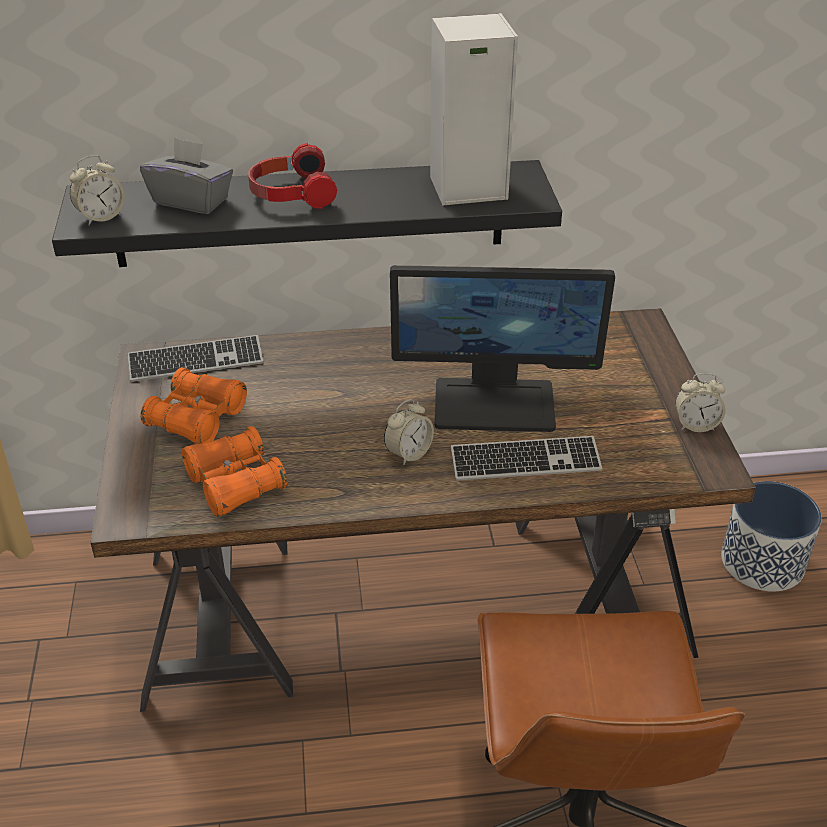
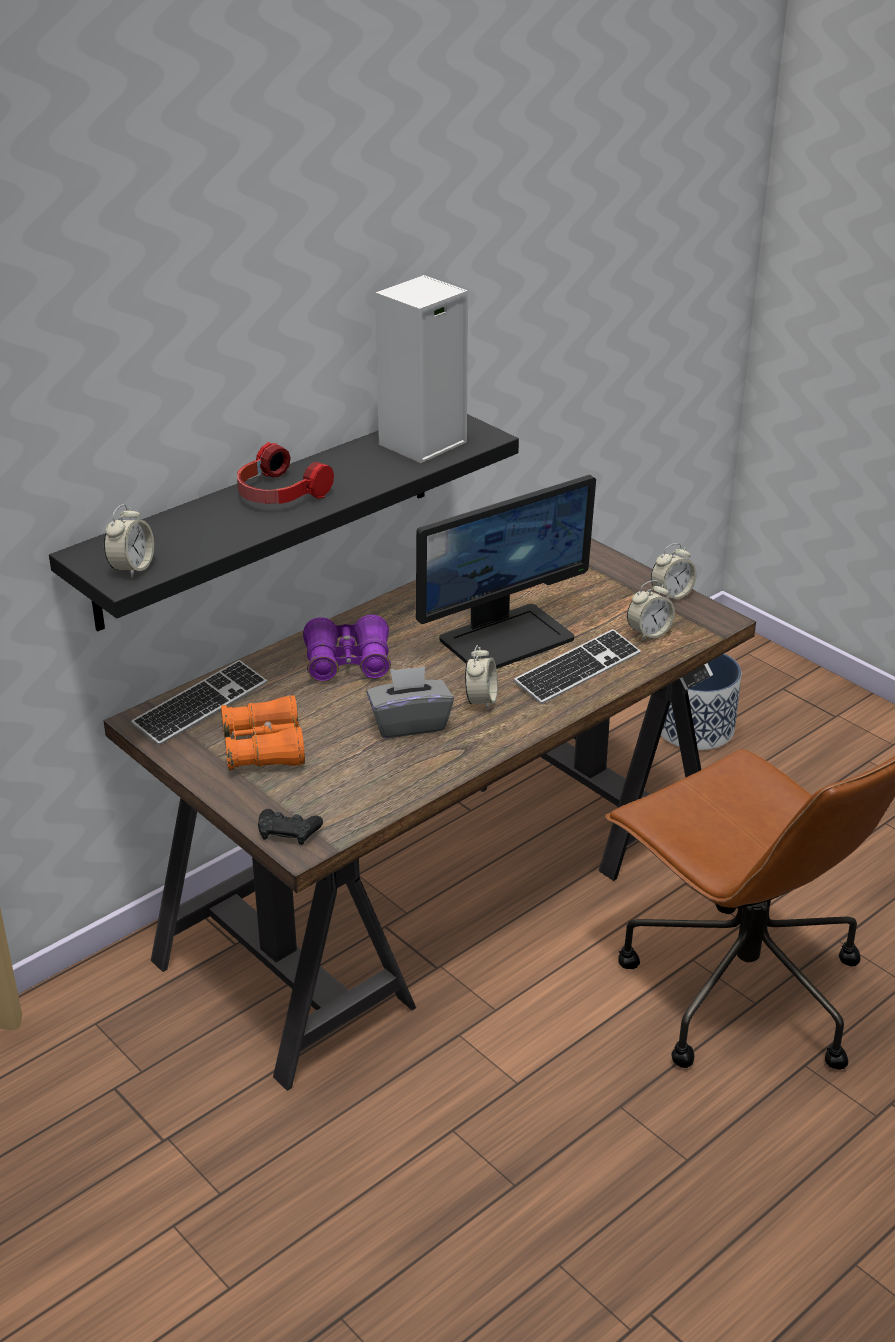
camera: 35 degrees left, 5 degrees down
grey tissue box [140,137,233,214] -> grey tissue box moved to [366,666,454,738]
orange binoculars [181,426,288,517] -> none
none -> black game controller [258,809,323,845]
none -> purple binoculars [303,615,391,682]
none -> alarm clock [627,580,675,641]

